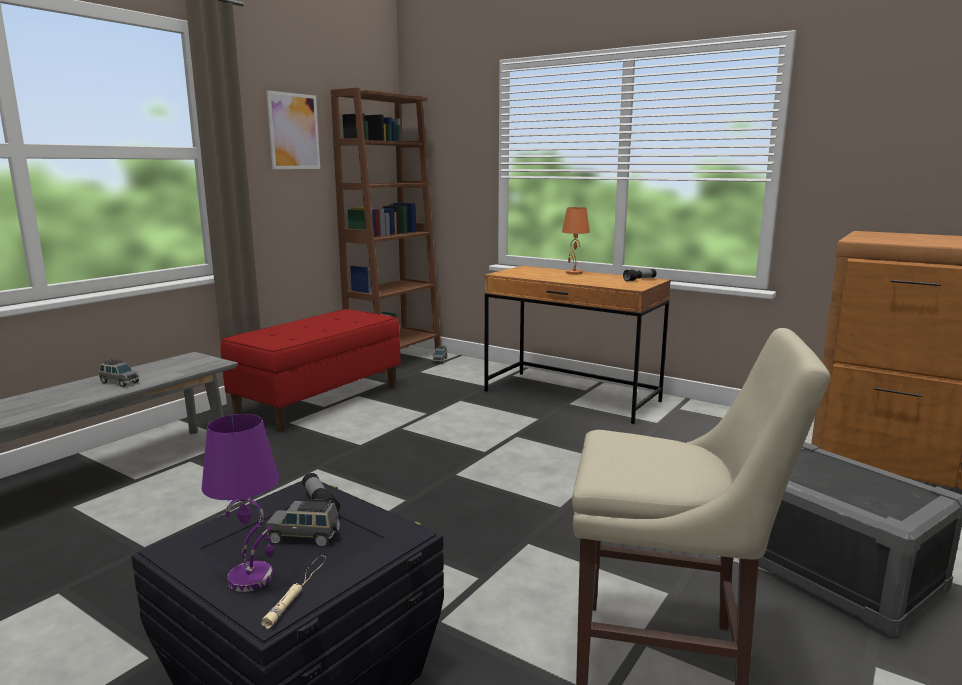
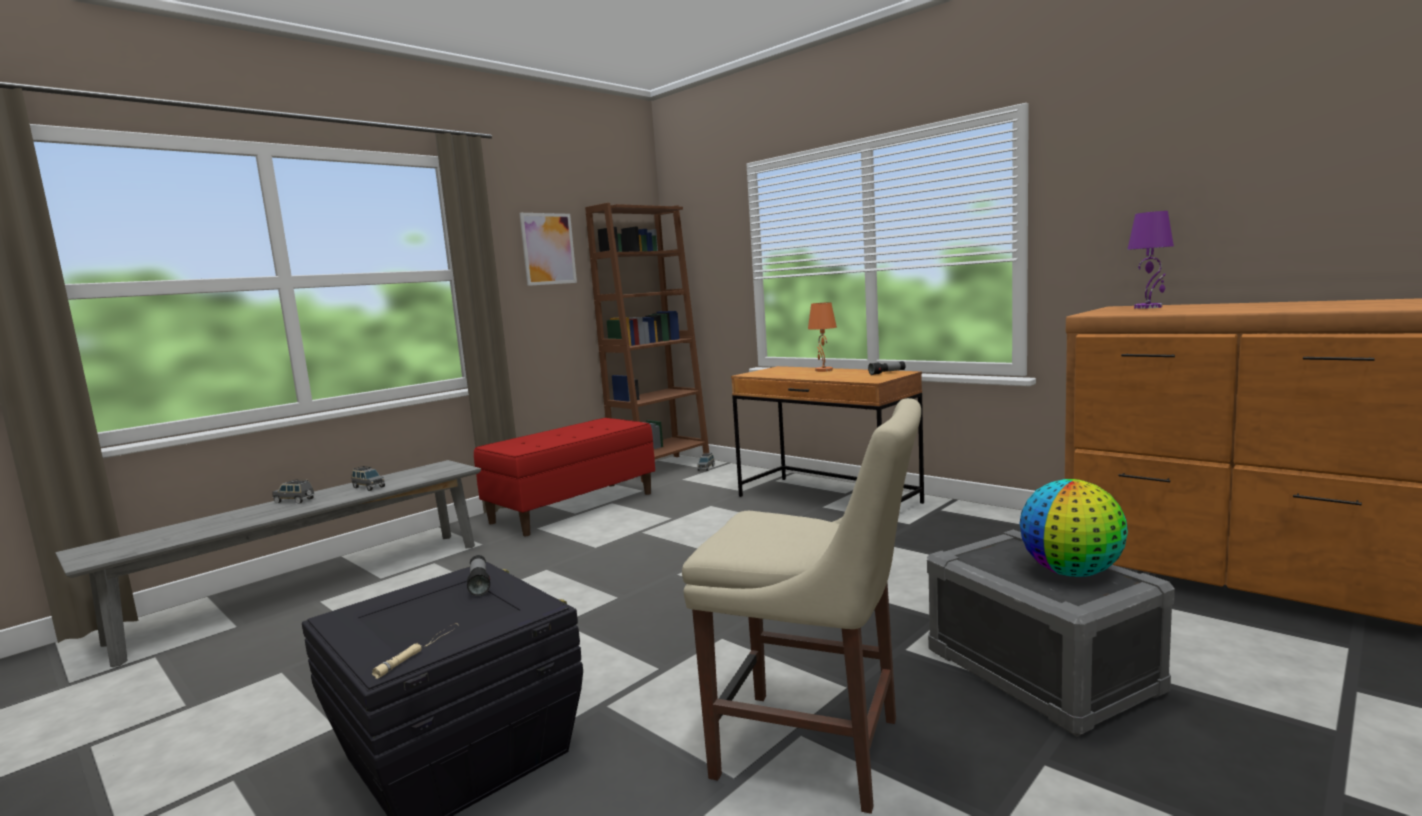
camera: 10 degrees right, 5 degrees down
purple table lamp [202,414,279,592] -> purple table lamp moved to [1127,211,1174,309]
grey toy car [266,499,340,547] -> grey toy car moved to [272,479,314,504]
none -> globe [1020,479,1128,577]

